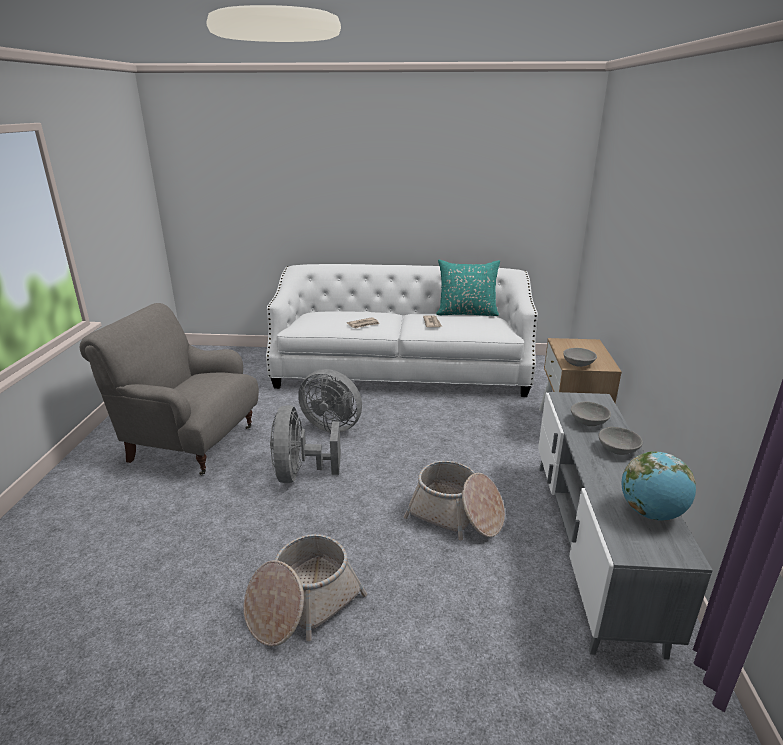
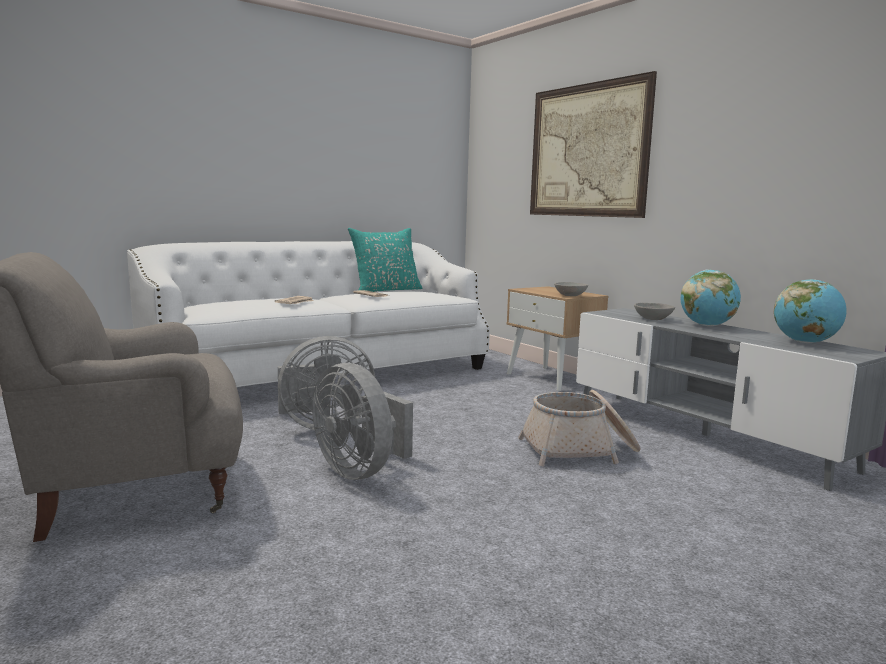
camera: 40 degrees left, 15 degrees down
basket [243,534,367,647] -> none
grey bowl [598,427,643,455] -> globe [681,269,741,326]
none -> picture [530,71,657,218]

